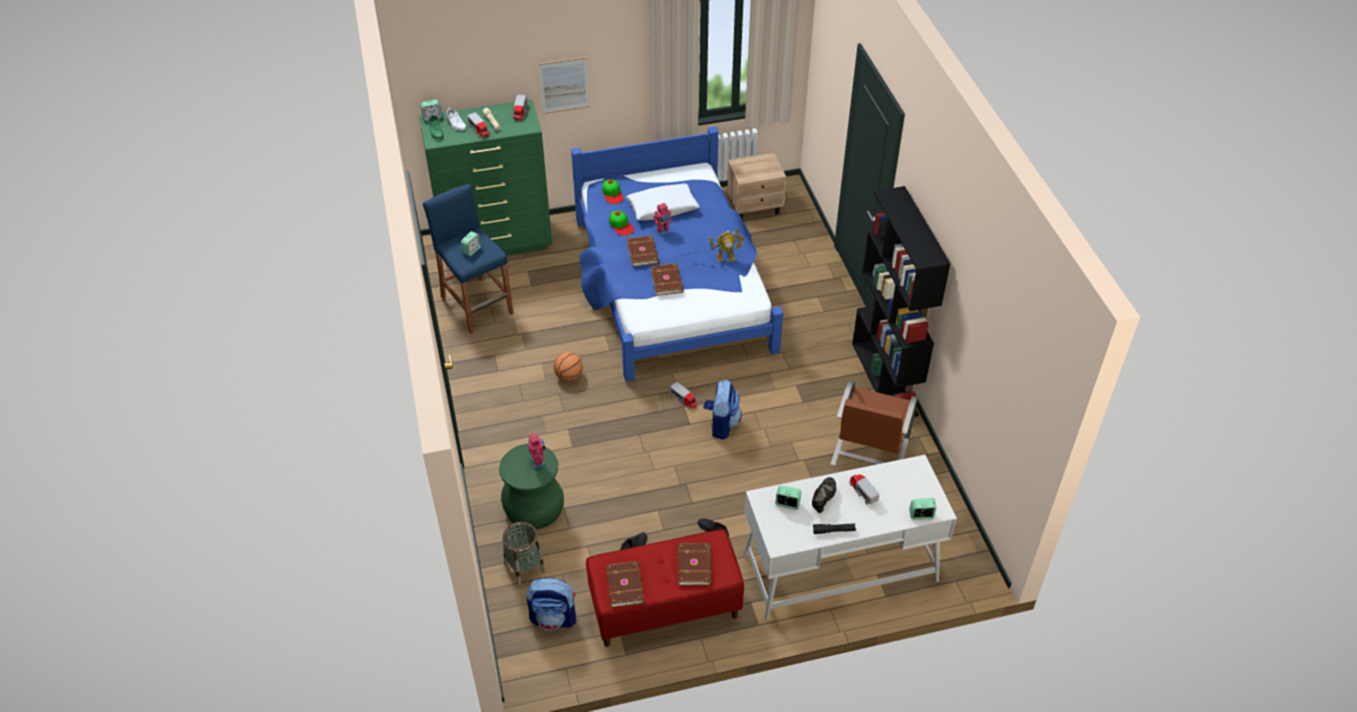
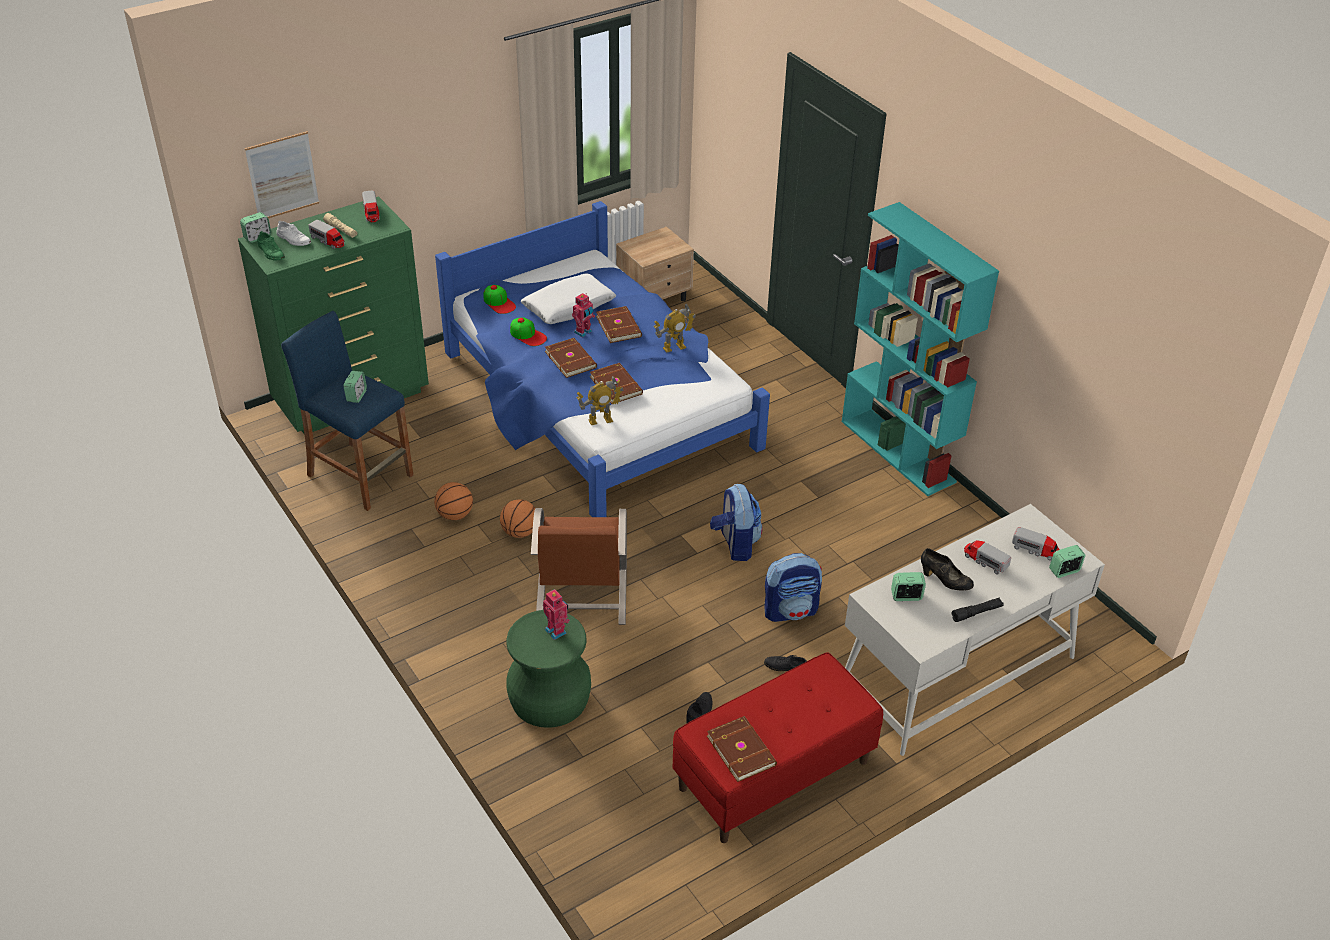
camera: 20 degrees left, 5 degrees down
basket [503,522,545,585] -> none
backpack [527,578,576,630] -> backpack moved to [764,553,822,622]
picture [539,57,589,114] -> picture moved to [245,131,319,218]
toy truck [670,382,697,409] -> toy truck moved to [1012,527,1060,561]
brown book [678,543,712,585] -> brown book moved to [596,306,642,343]
black shoe [812,477,836,513] -> black shoe turned 120 degrees clockwise [921,548,974,591]
brown chair [830,380,918,466] -> brown chair moved to [531,508,627,625]
black bookcase [852,186,950,417] -> turquoise bookcase [842,202,999,496]
none -> basketball [434,482,473,520]
none -> toy robot [576,376,624,425]

